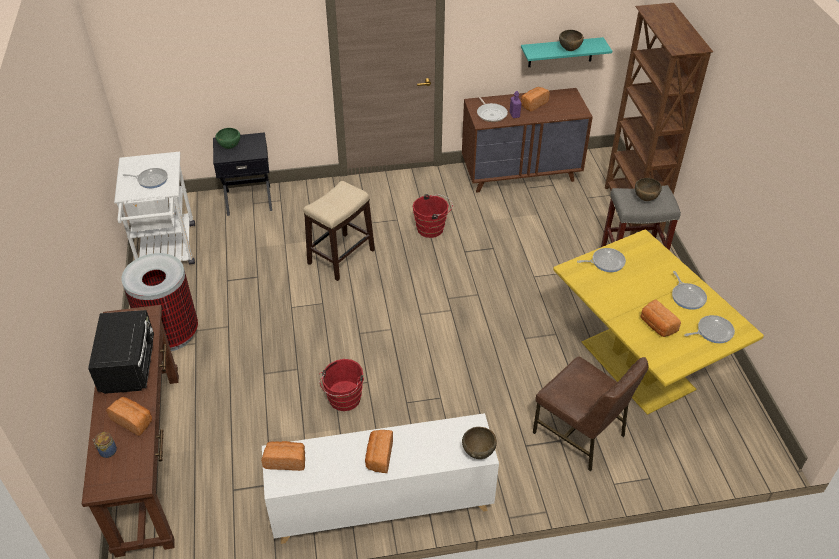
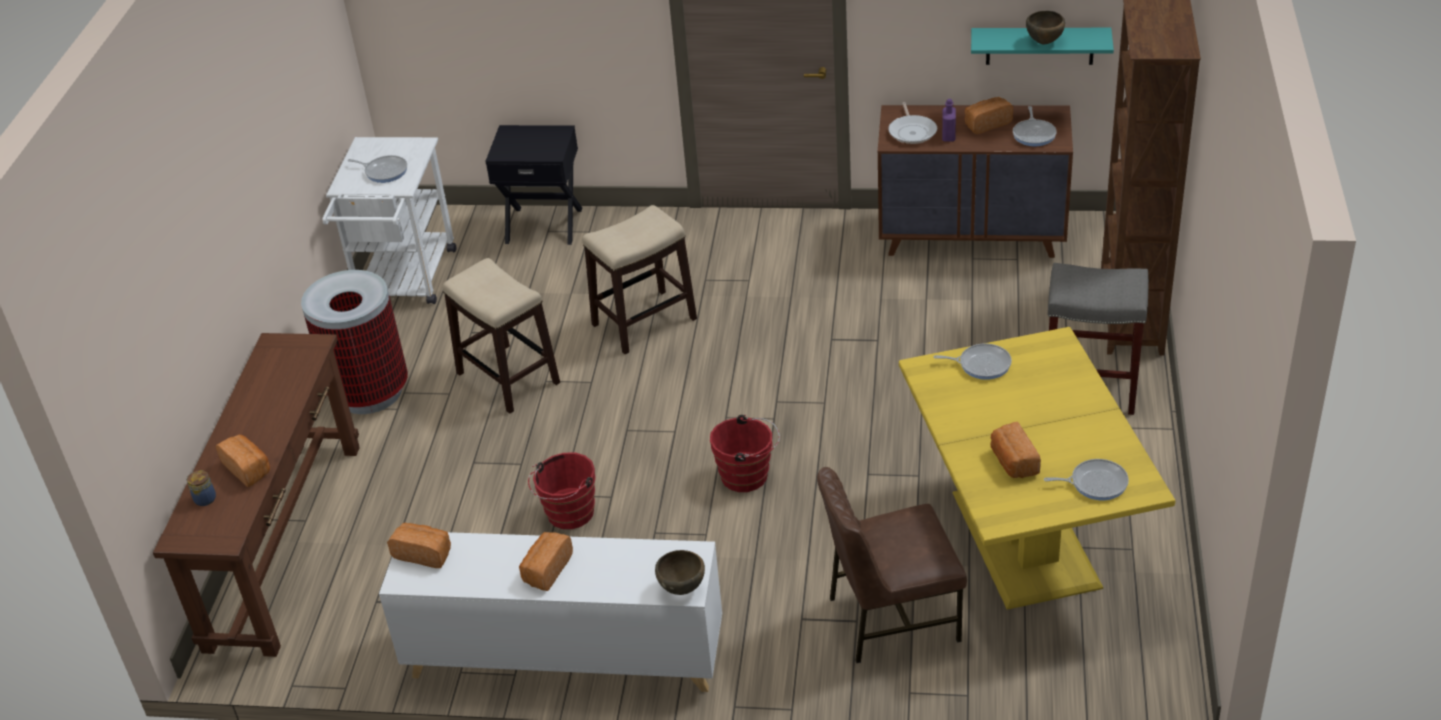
camera: 20 degrees right, 5 degrees down
black microwave [88,310,154,394] -> none
green bowl [215,128,240,149] -> none
red bucket [413,194,453,238] -> red bucket moved to [710,415,780,492]
brown chair [532,356,649,471] -> brown chair turned 105 degrees clockwise [817,467,967,663]
brown bowl [635,178,662,201] -> none
frying pan [672,271,707,310] -> frying pan moved to [1013,106,1057,146]
none -> stool [442,258,560,414]

